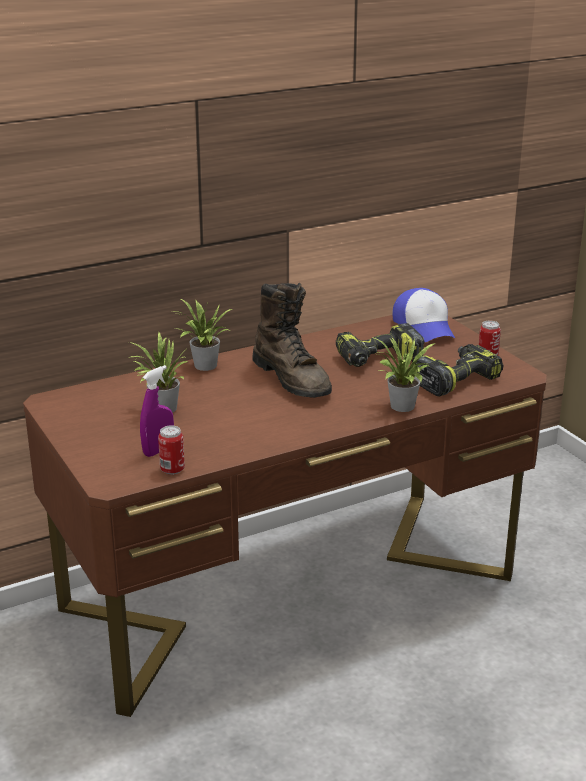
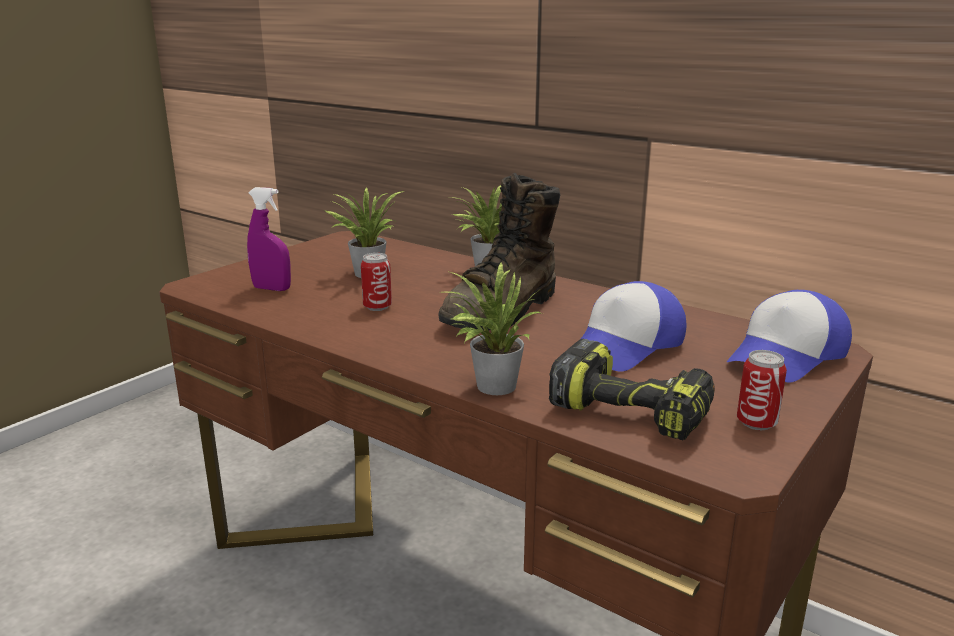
camera: 65 degrees right, 5 degrees down
can [158,425,185,475] -> can moved to [361,253,392,311]
power drill [336,323,424,367] -> cap [581,281,686,372]

